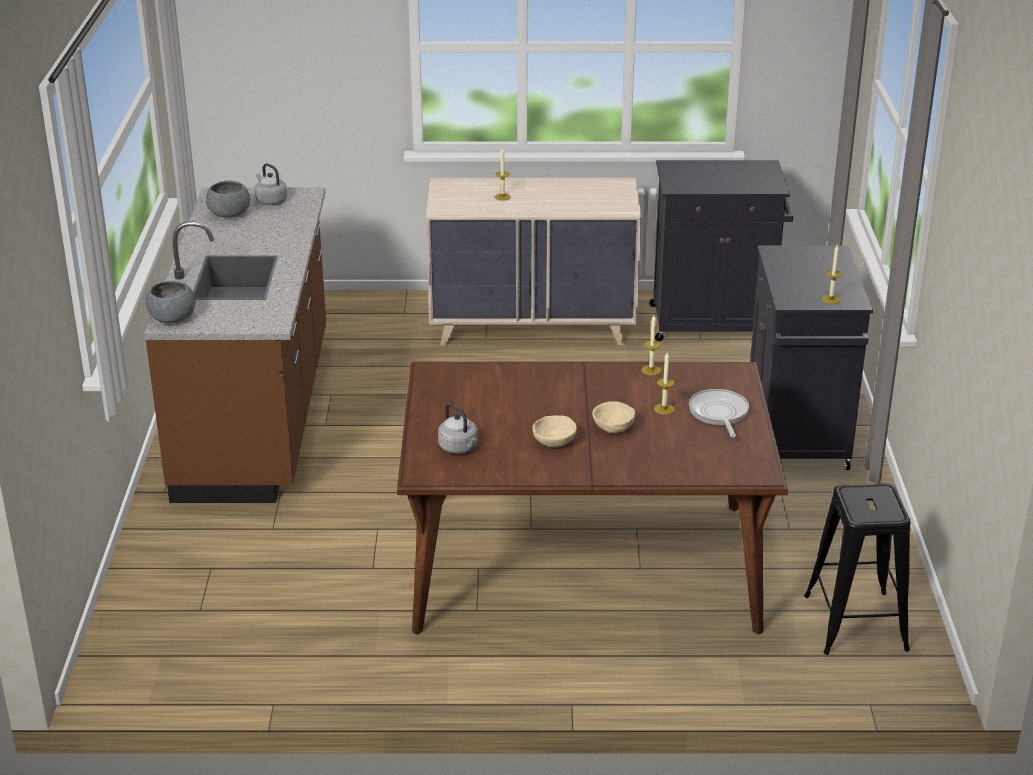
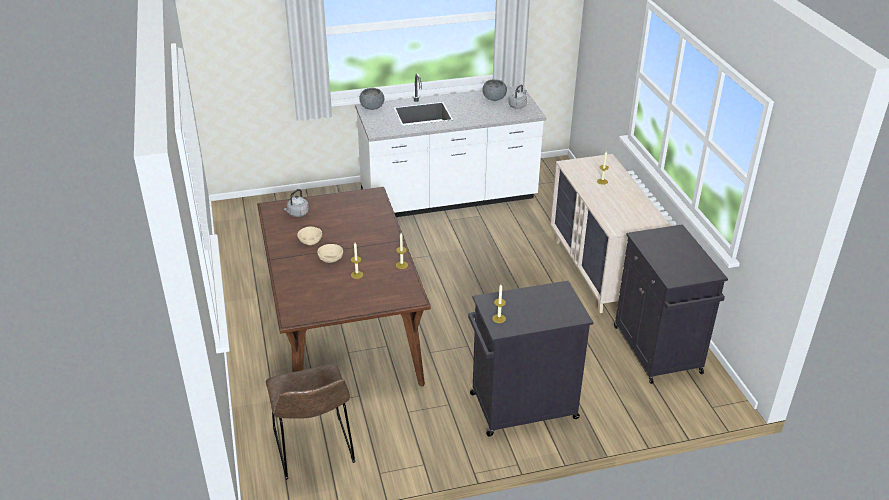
camera: 75 degrees right, 5 degrees up
brown counter [144,187,326,503] -> white counter [355,74,546,217]
frying pan [689,389,749,438] -> none
black stool [804,483,911,655] -> brown chair [266,364,355,480]

